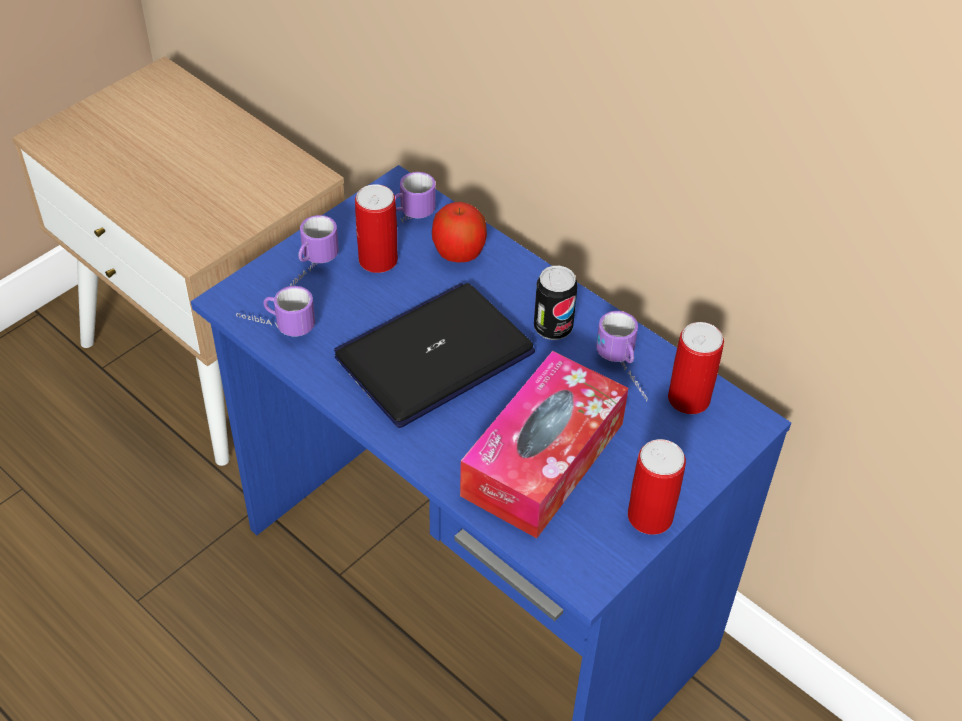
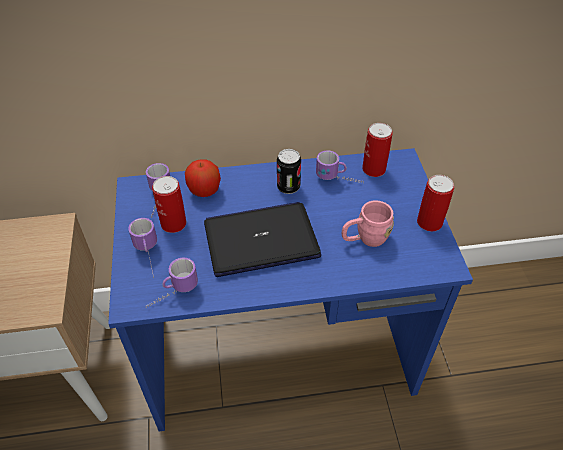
camera: 50 degrees left, 0 degrees up
laptop [334,283,535,428] -> laptop turned 75 degrees clockwise [204,202,321,277]
tissue box [460,351,628,538] -> pink mug [342,200,394,247]

